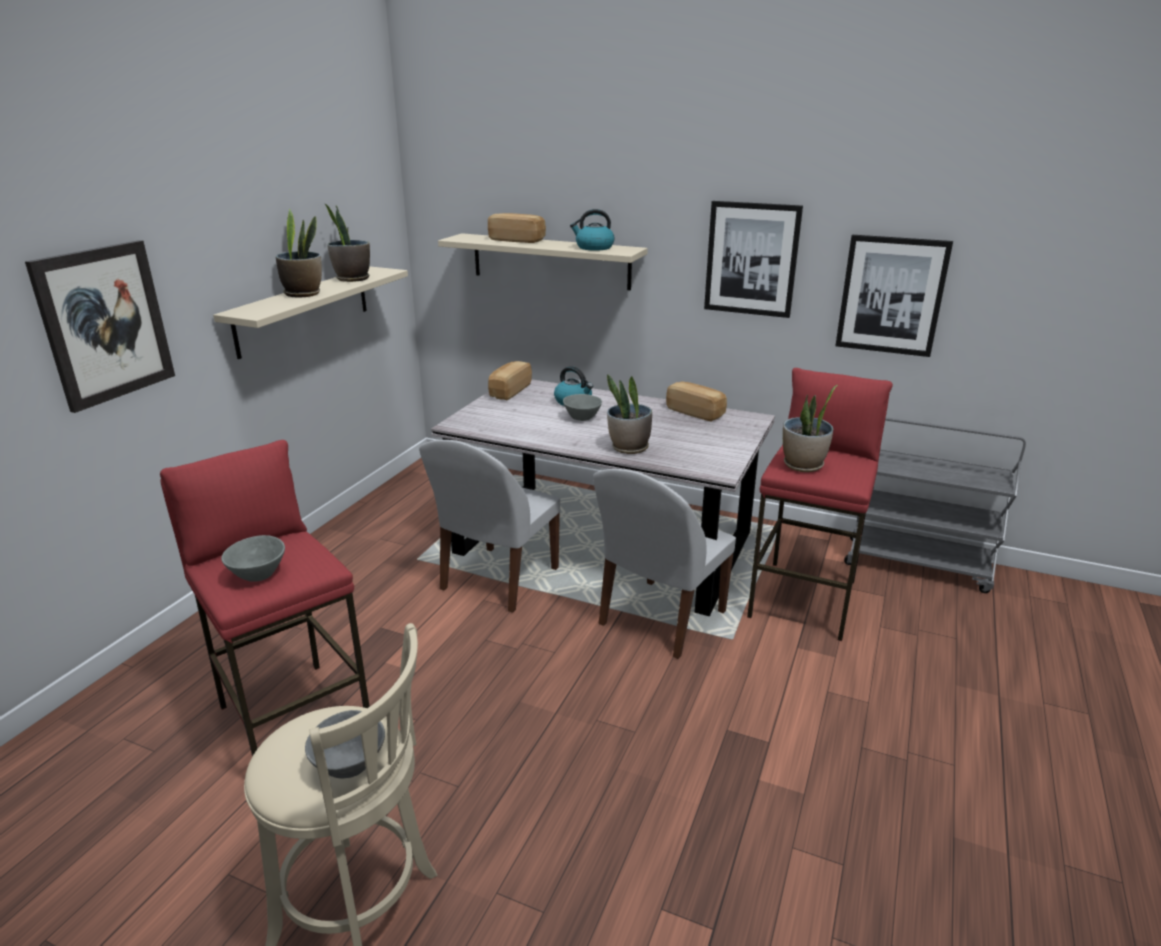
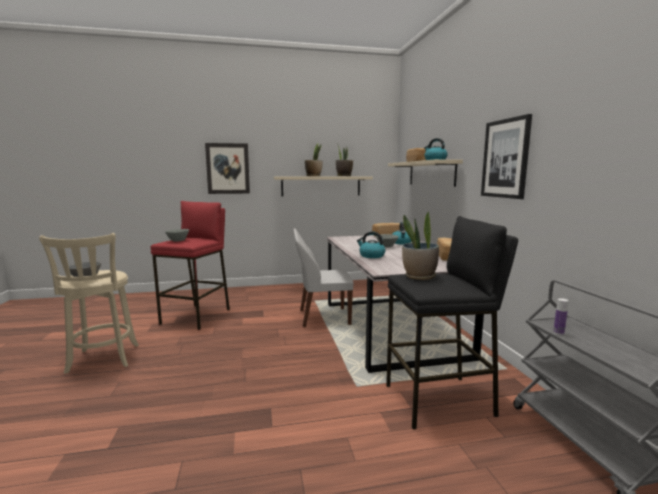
camera: 55 degrees right, 15 degrees down
white chair [593,469,736,659] -> none
potted plant [607,374,652,454] -> kettle [357,232,386,258]
red stool [747,368,893,641] -> black stool [386,216,518,429]
picture [835,235,953,357] -> none
none -> bottle [553,298,568,335]

